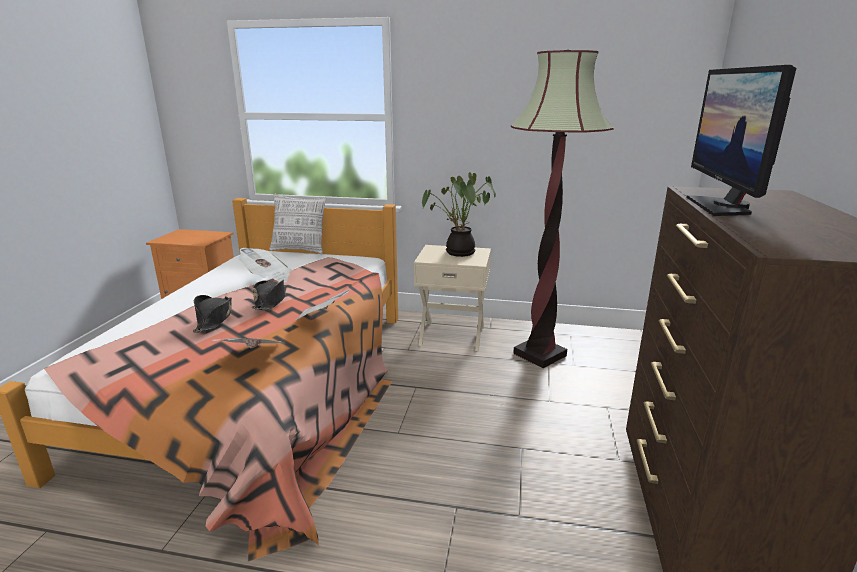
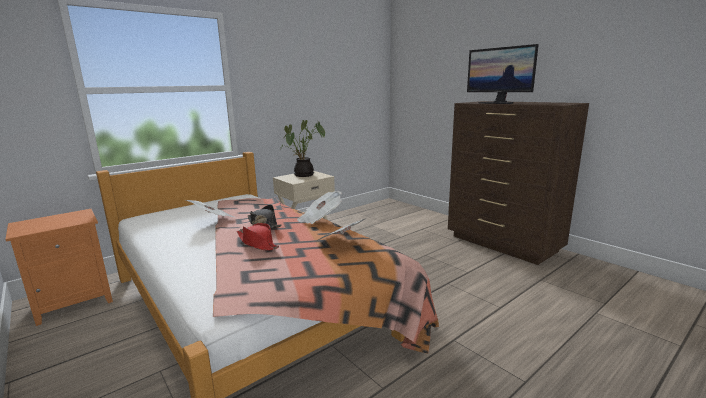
camera: 50 degrees left, 5 degrees down
black hat [193,295,232,333] -> red hat [237,223,279,250]
pillow [270,194,326,255] -> none
floor lamp [511,50,613,368] -> none

